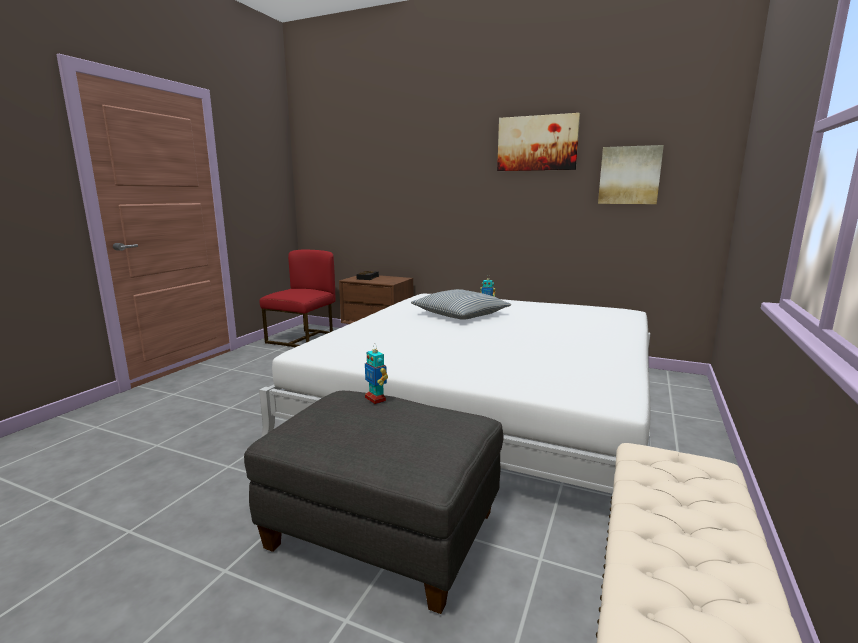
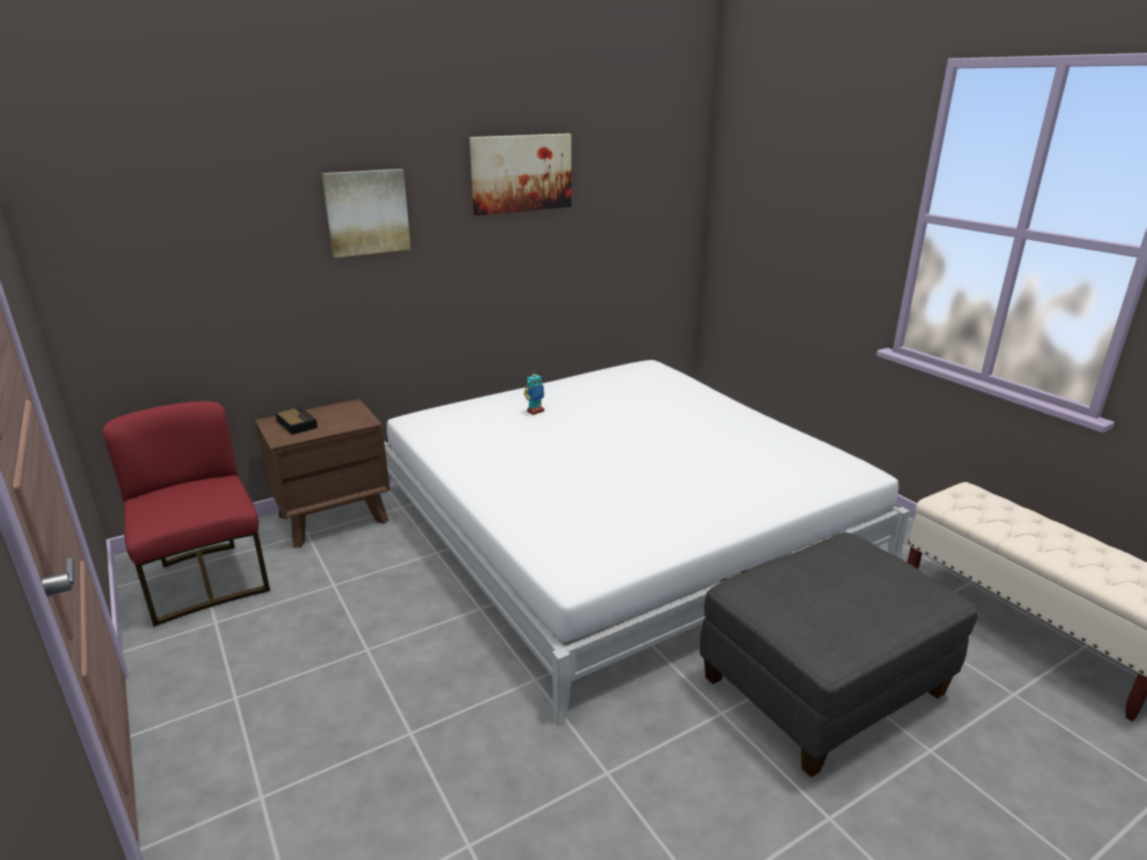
camera: 55 degrees left, 10 degrees up
toy robot [365,343,388,404] -> none
pillow [411,289,511,320] -> none
picture [598,145,664,204] -> picture moved to [322,169,411,258]

